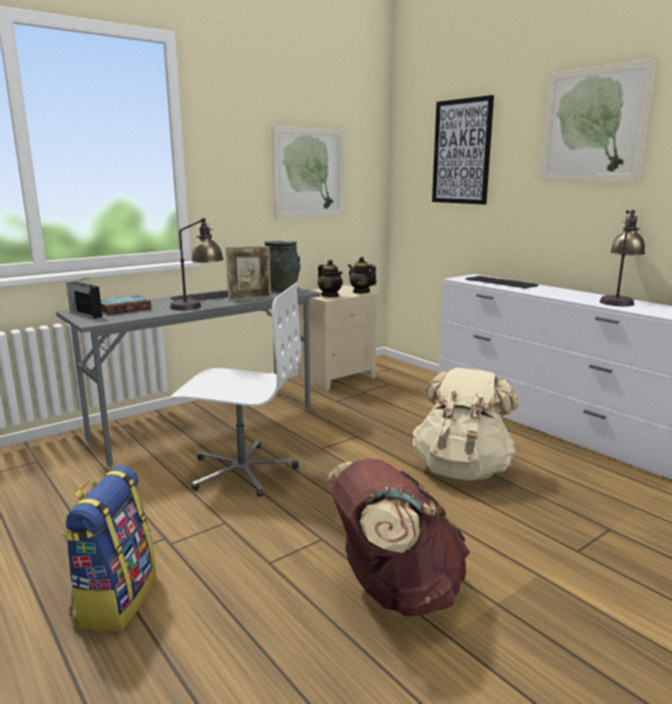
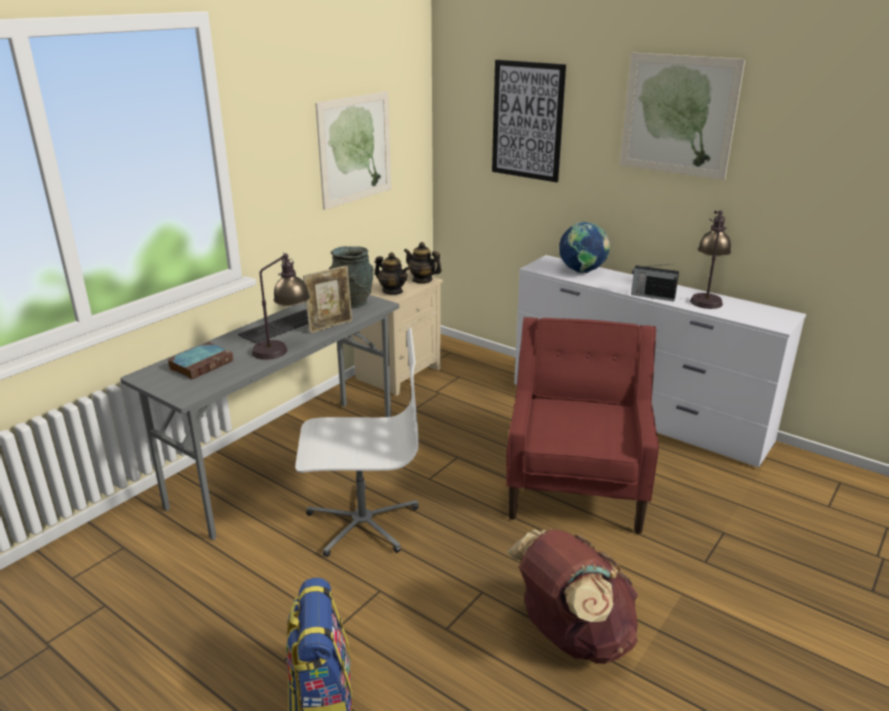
camera: 15 degrees left, 10 degrees up
radio [66,277,102,319] -> radio moved to [631,264,679,302]
beige backpack [413,367,519,481] -> red armchair [506,317,659,534]
keyboard [466,276,539,289] -> globe [559,222,610,273]

